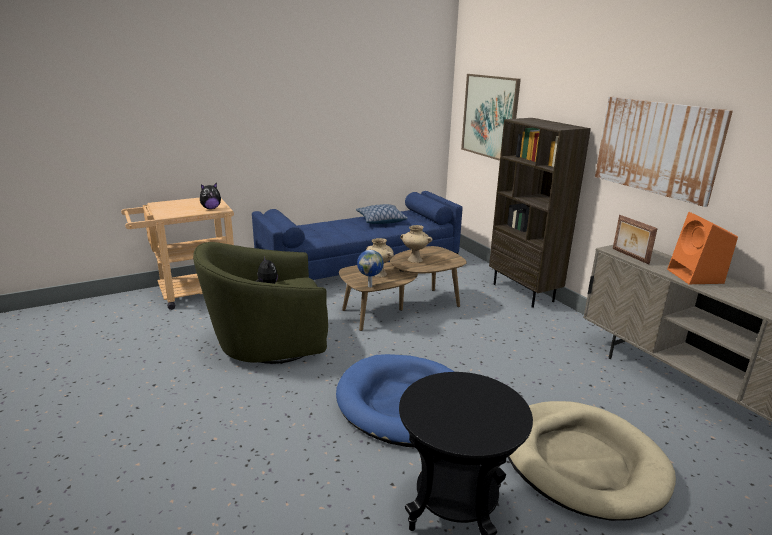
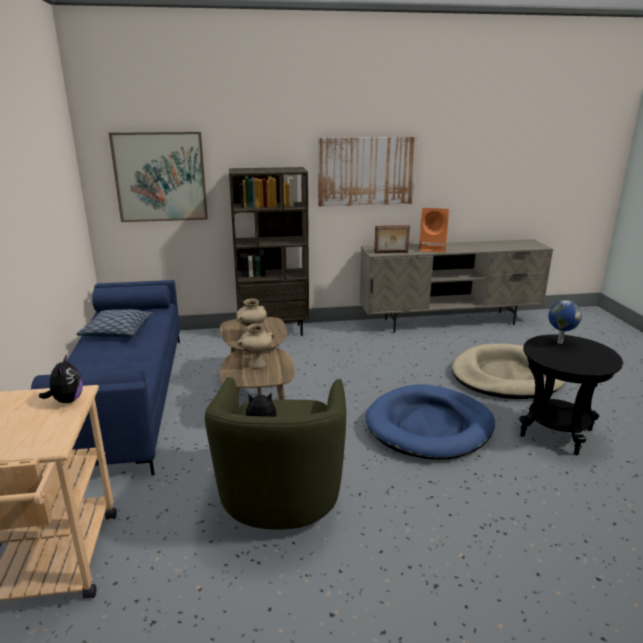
camera: 70 degrees left, 0 degrees up
globe [357,250,384,287] -> globe moved to [548,300,582,344]

